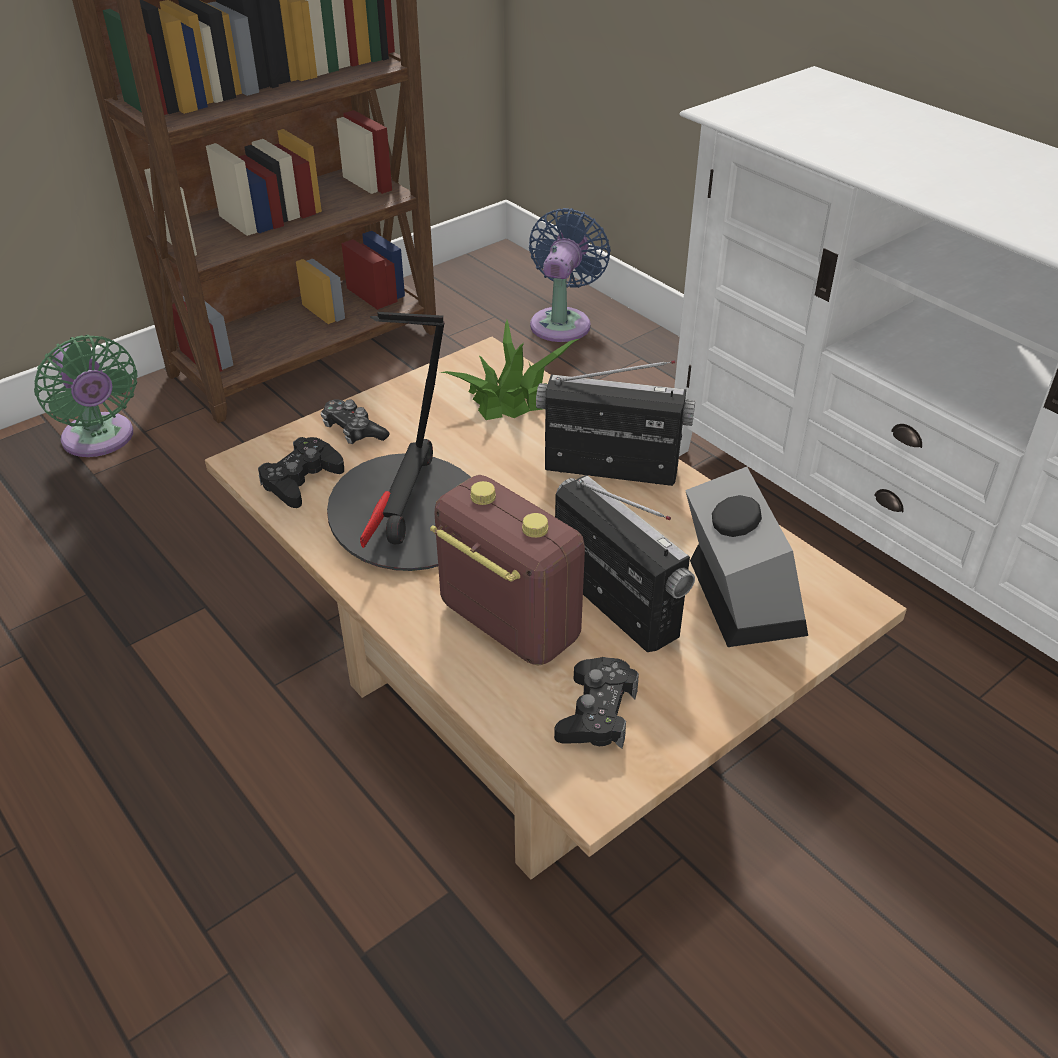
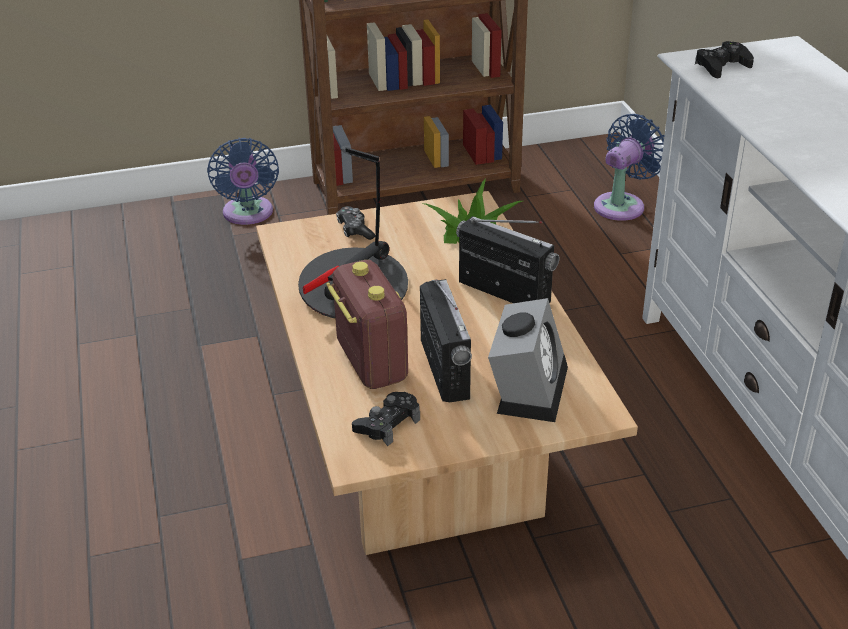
camera: 25 degrees right, 5 degrees down
green fan [34,335,138,457] -> blue fan [207,138,279,225]
black game controller [258,437,344,508] -> black game controller moved to [695,41,754,79]

